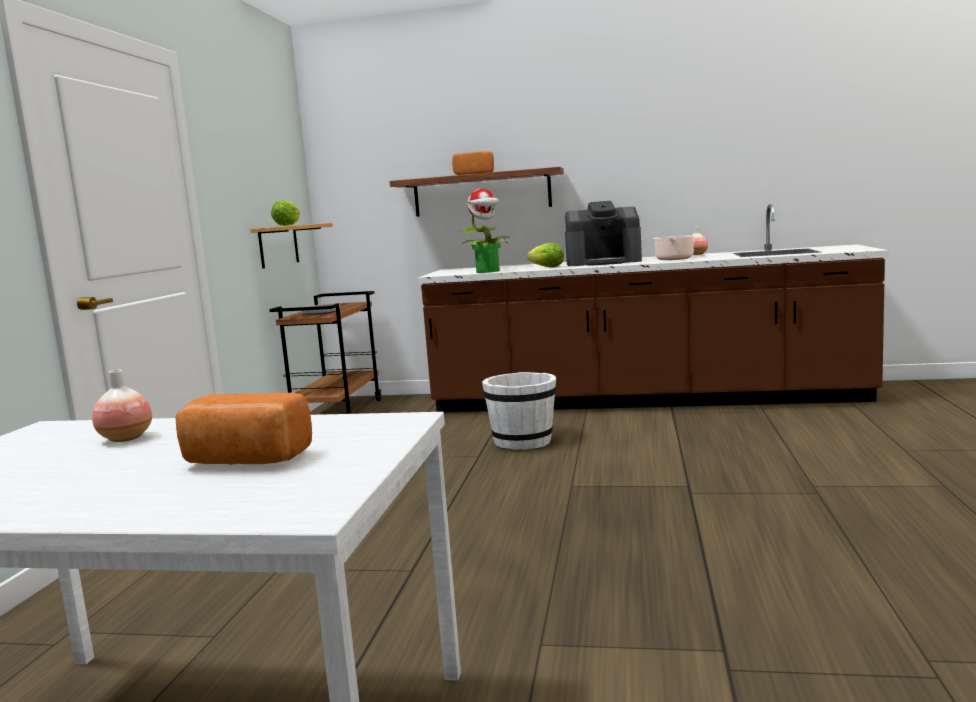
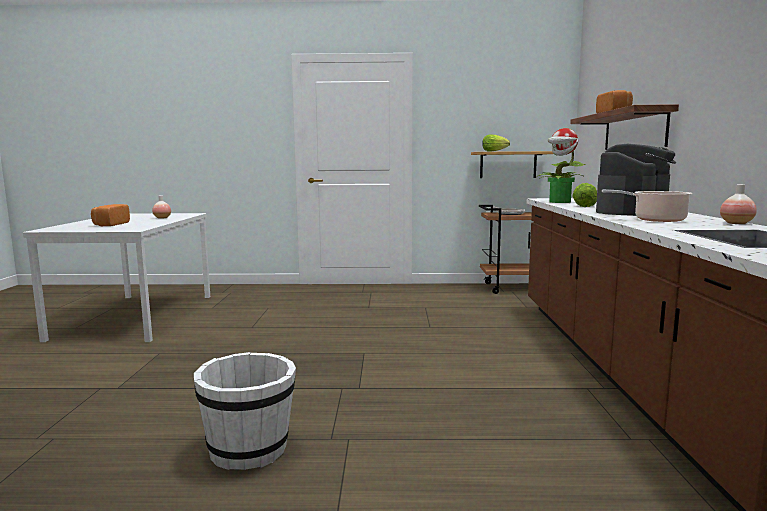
camera: 80 degrees right, 0 degrees up
white bucket [482,372,556,449] -> white bucket moved to [194,352,296,470]
coffee machine [565,201,642,266] -> coffee machine turned 135 degrees counterclockwise [596,144,676,216]

